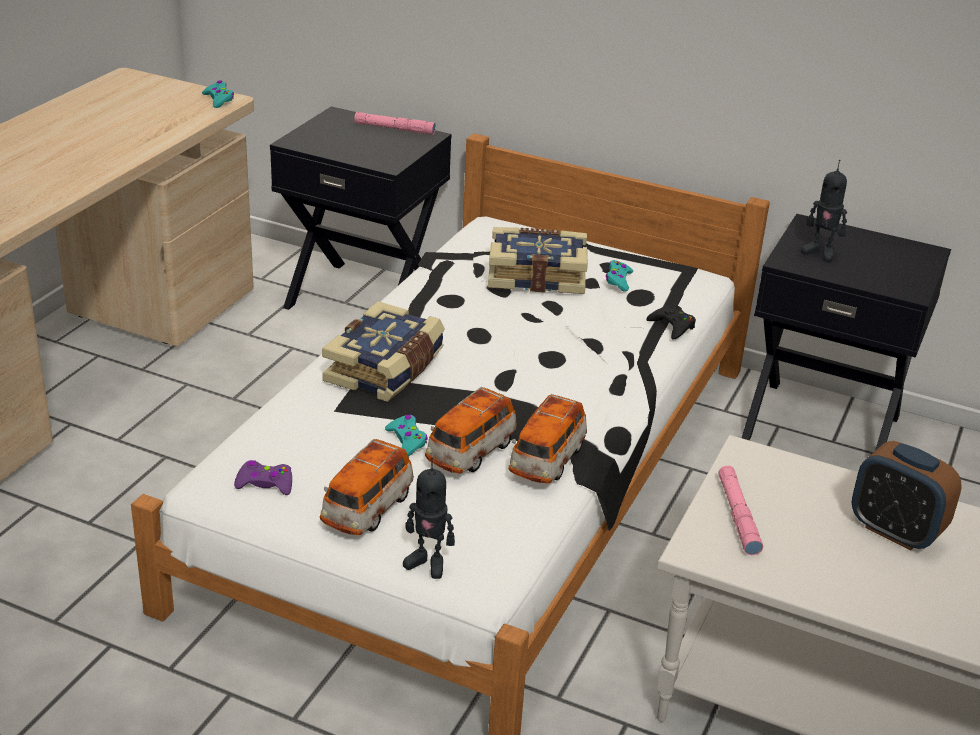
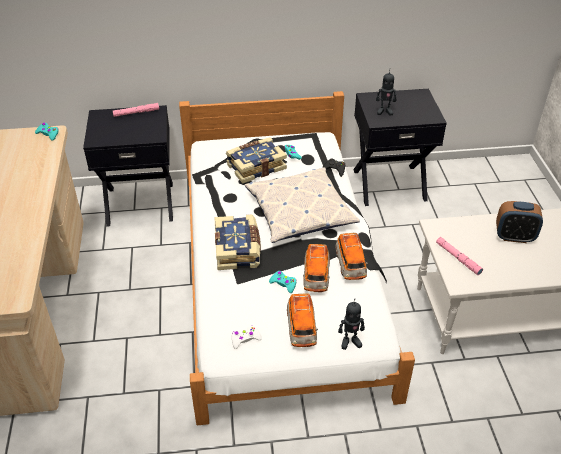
camera: 30 degrees left, 10 degrees up
purple game controller [234,460,292,495] -> white game controller [232,325,262,349]
none -> pillow [245,167,360,243]

